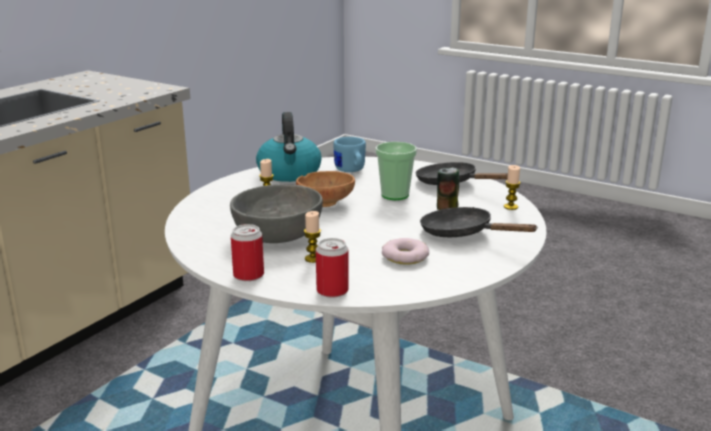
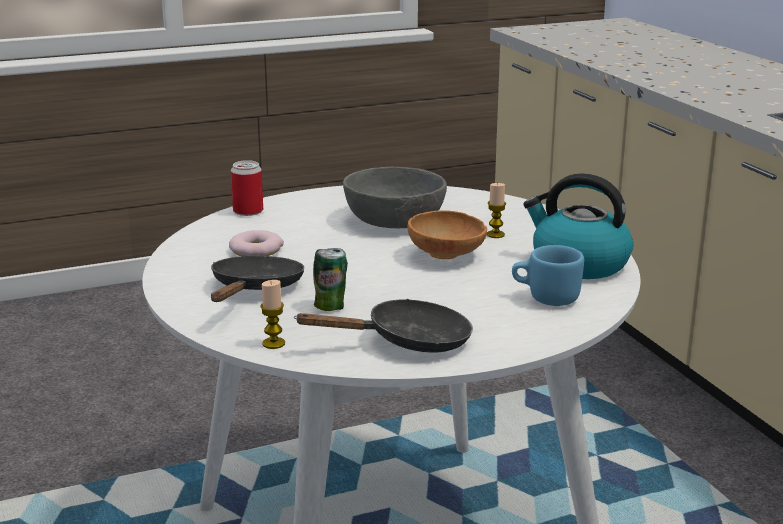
camera: 125 degrees right, 0 degrees up
can [231,224,264,281] -> none
candle [304,211,321,263] -> none
cup [375,142,417,200] -> none
black frying pan [420,207,537,237] -> black frying pan turned 60 degrees counterclockwise [211,256,304,302]

